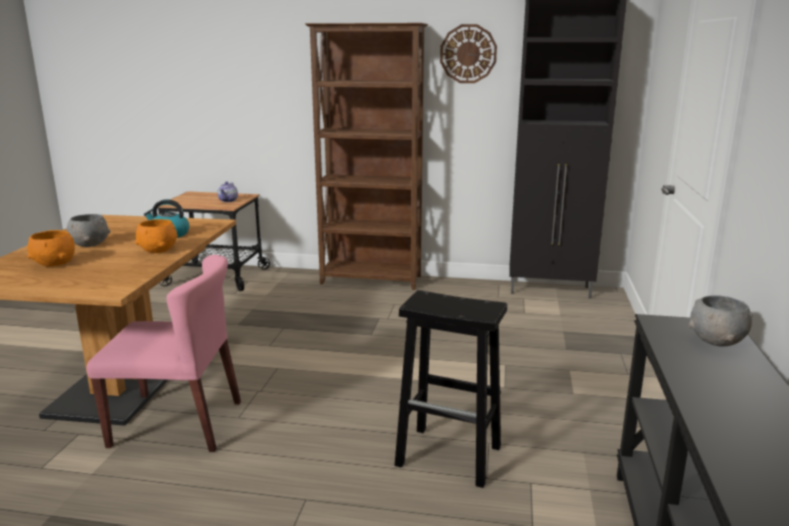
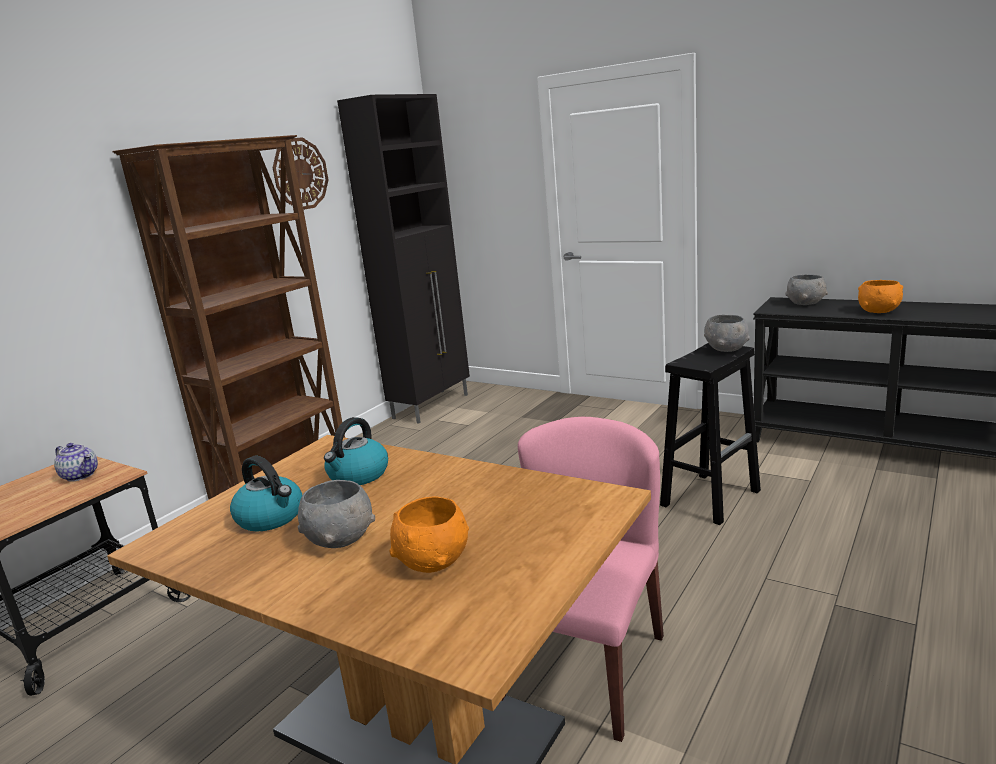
camera: 65 degrees left, 0 degrees up
orange bowl [135,219,178,253] -> orange bowl moved to [858,280,903,313]
none -> kettle [230,456,302,531]
none -> grey bowl [704,315,750,352]

